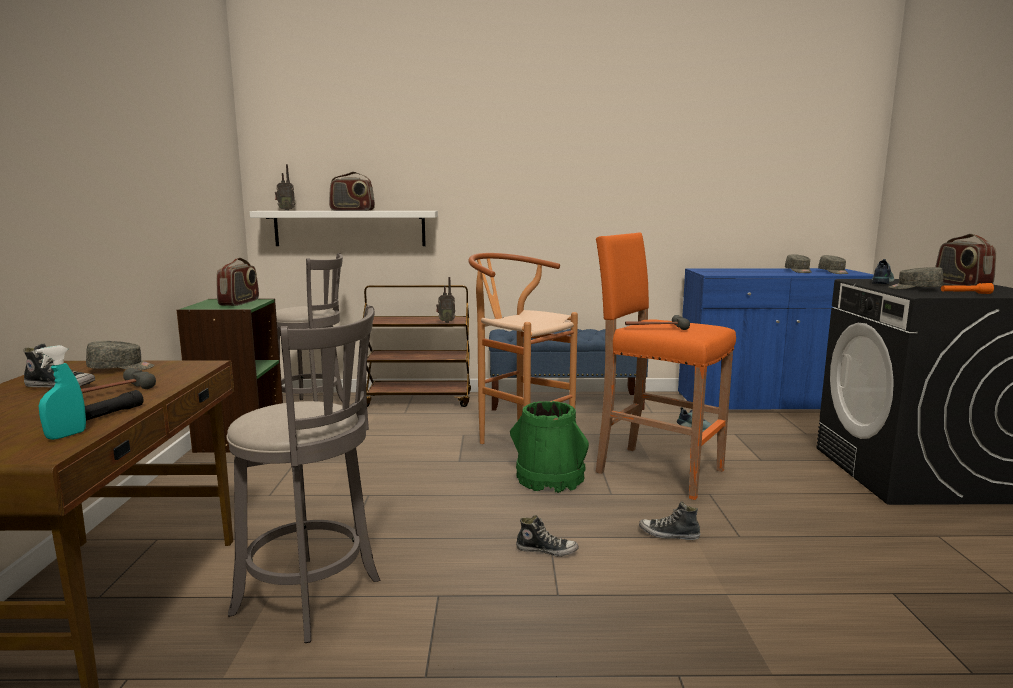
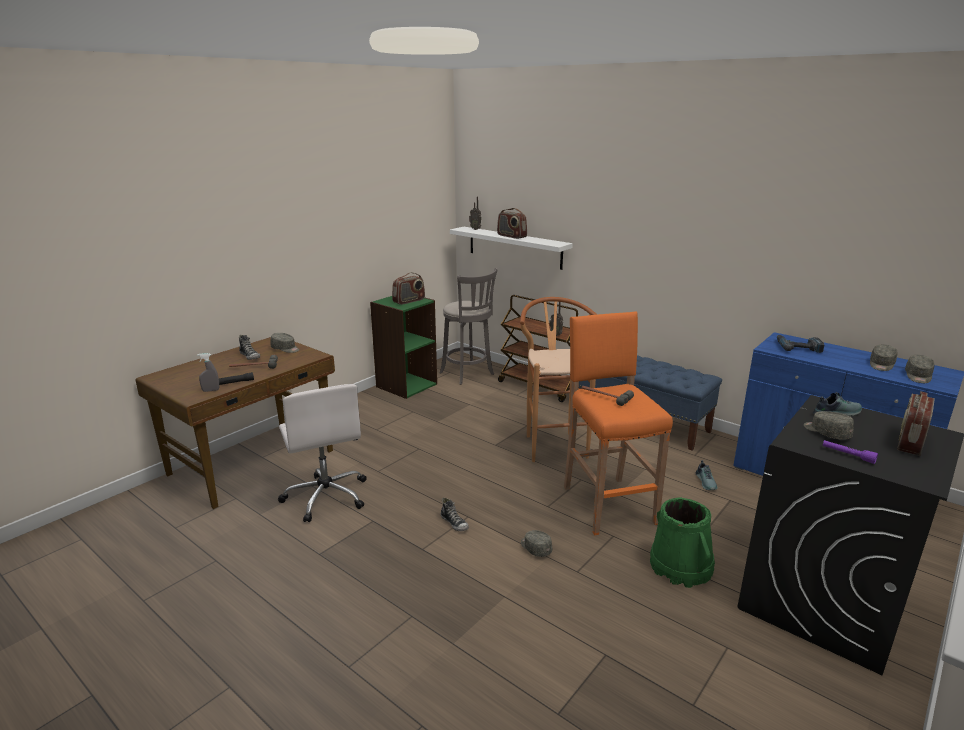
camera: 40 degrees right, 10 degrees up
turquoise spray bottle [35,345,86,440] -> grey spray bottle [197,353,219,392]
grey stool [226,305,380,643] -> white office chair [278,384,366,522]
green bucket [510,401,589,493] -> green bucket moved to [650,497,715,588]
shoe [639,502,700,540] -> grey cap [521,530,552,557]
orange flashlight [941,283,994,294] -> purple flashlight [823,440,878,464]
none -> power drill [777,335,825,353]

